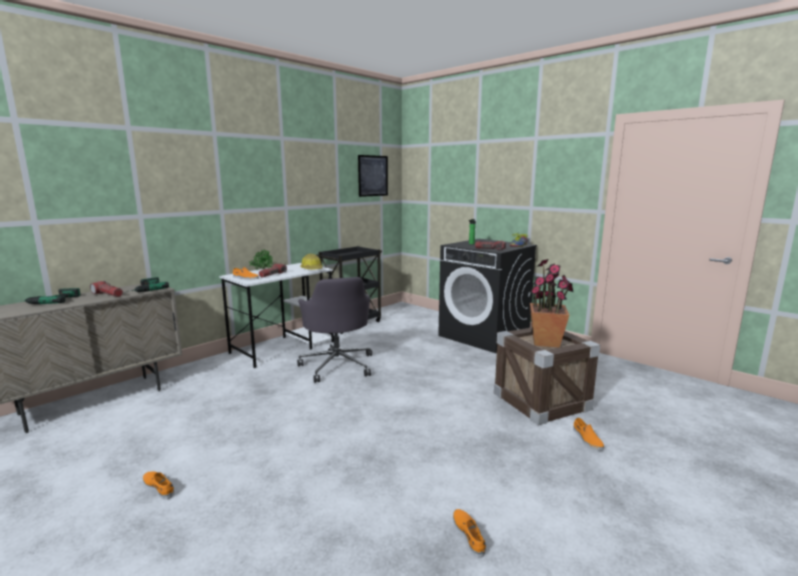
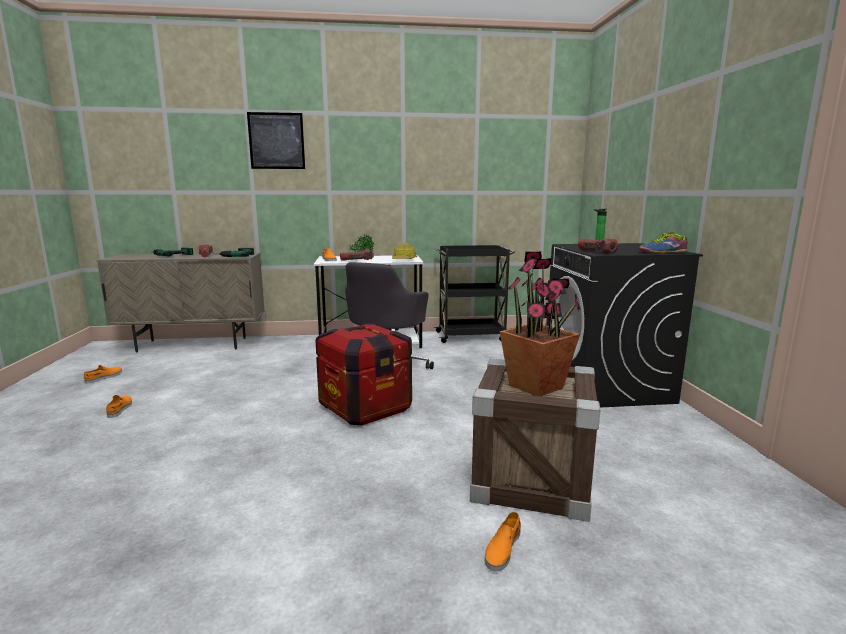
camera: 40 degrees right, 0 degrees up
picture [358,155,388,197] -> picture moved to [247,112,305,169]
orange shoe [453,509,486,558] -> orange shoe moved to [84,365,122,383]
none -> crate [315,323,412,425]

